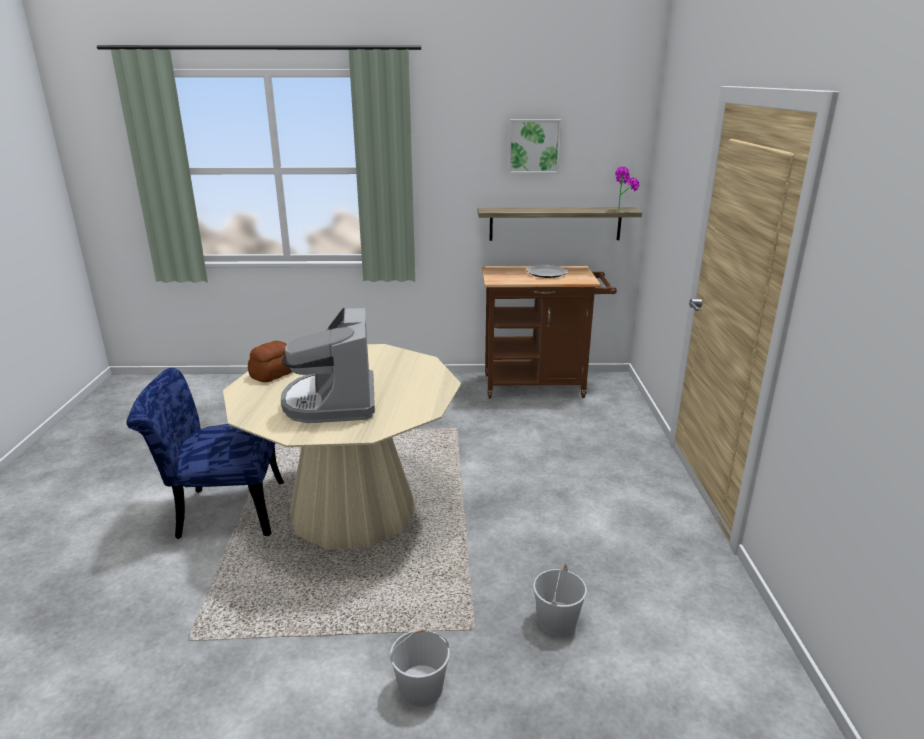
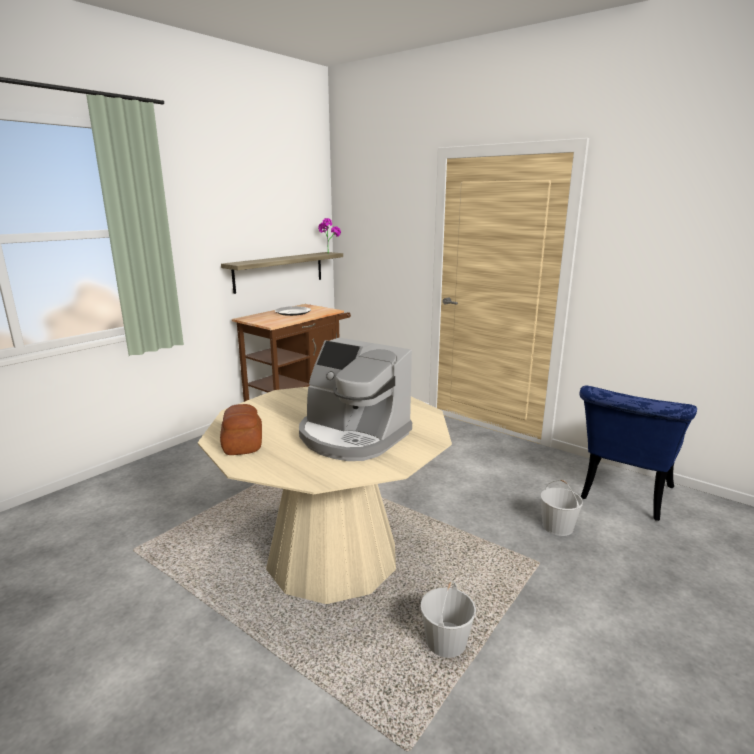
camera: 50 degrees left, 5 degrees down
blue chair [126,368,284,539] -> blue chair moved to [580,385,697,521]
white bucket [390,629,450,707] -> white bucket moved to [420,582,476,658]
picture [508,119,561,173] -> none

